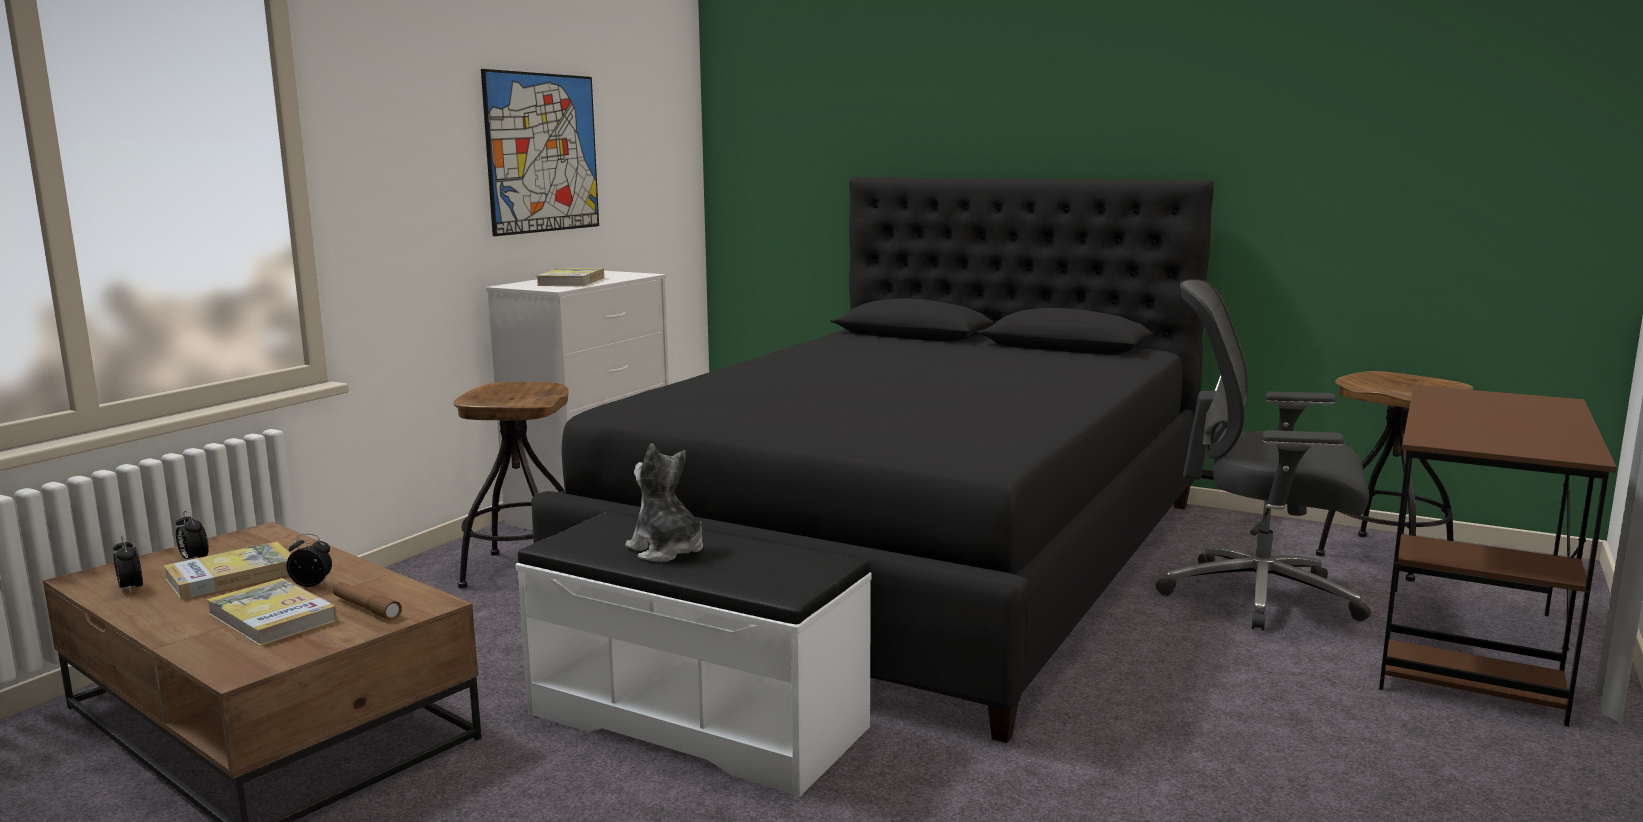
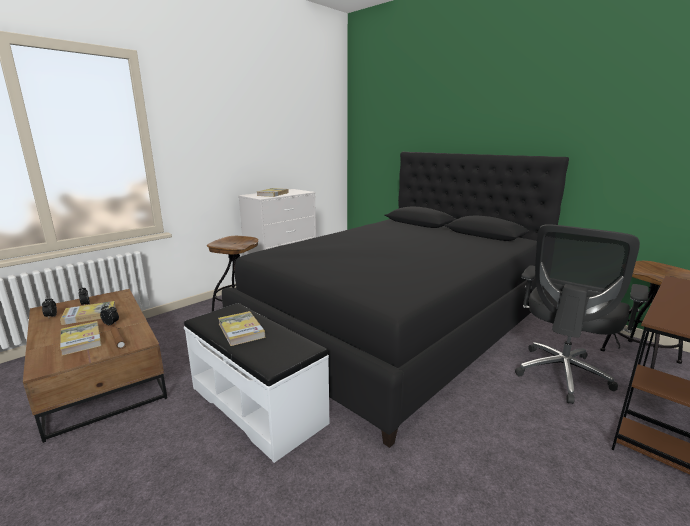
camera: 15 degrees right, 5 degrees up
picture [481,69,599,236] -> none
plush toy [625,443,703,562] -> book [218,311,265,346]
office chair [1156,279,1371,631] -> office chair turned 90 degrees counterclockwise [515,224,649,404]

